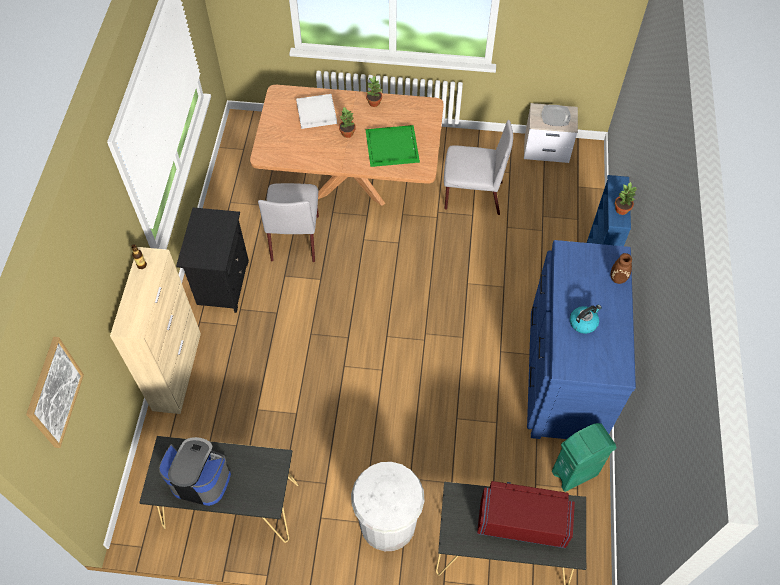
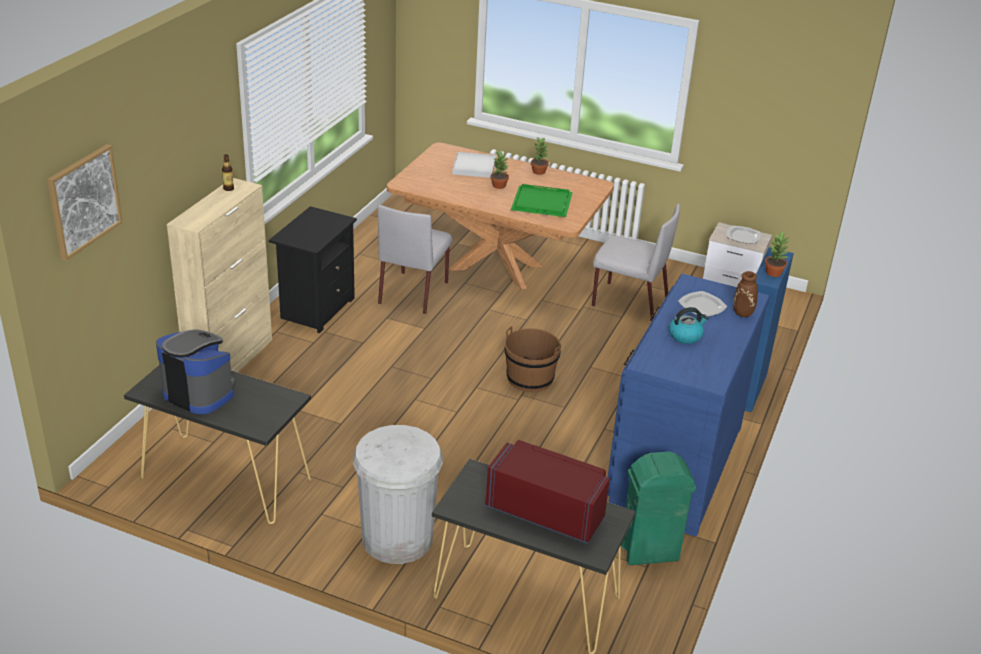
camera: 15 degrees right, 25 degrees down
none -> brown bucket [504,326,561,392]
none -> plate [678,291,727,317]

